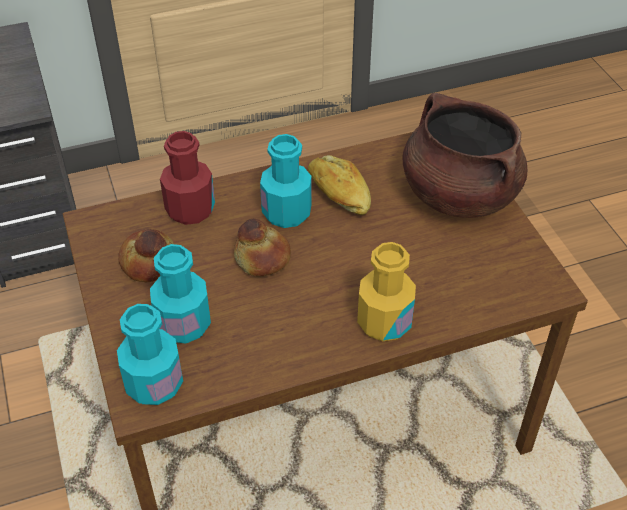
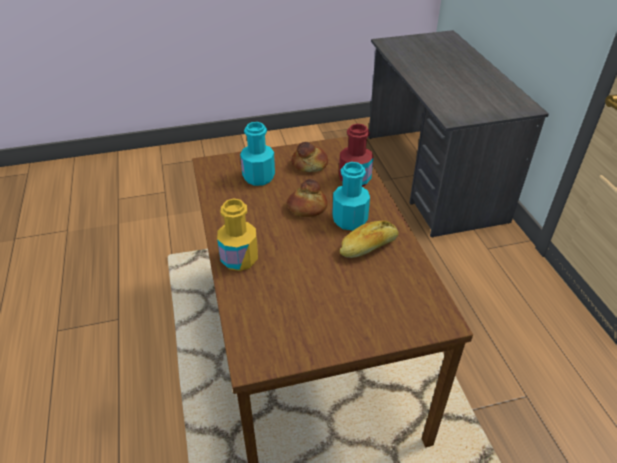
camera: 95 degrees right, 5 degrees down
turquoise bottle [117,304,183,405] -> none
brown cooking pot [403,93,527,218] -> none

